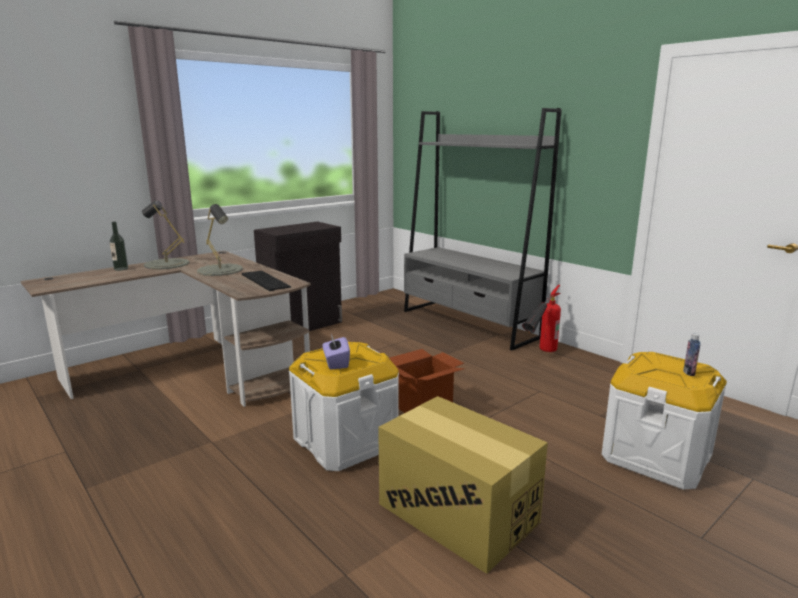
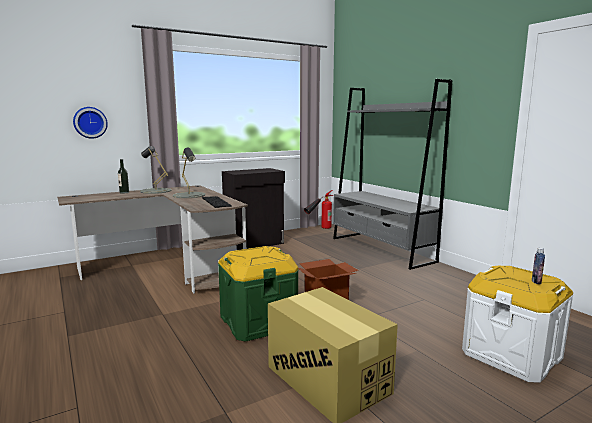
camera: 10 degrees right, 5 degrees down
white storage box [289,342,399,471] -> green storage box [218,246,299,342]
purple tissue box [322,334,350,370] -> none
fire extinguisher [522,285,561,352] -> fire extinguisher moved to [304,190,334,229]
none -> wall clock [73,107,108,139]

